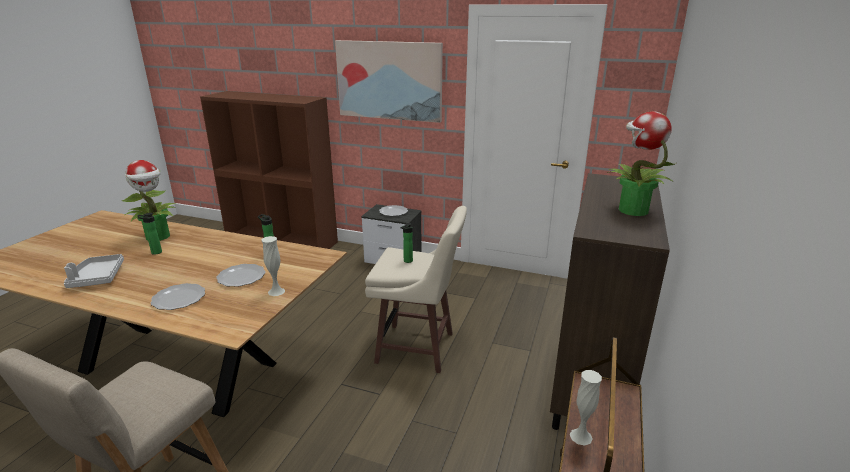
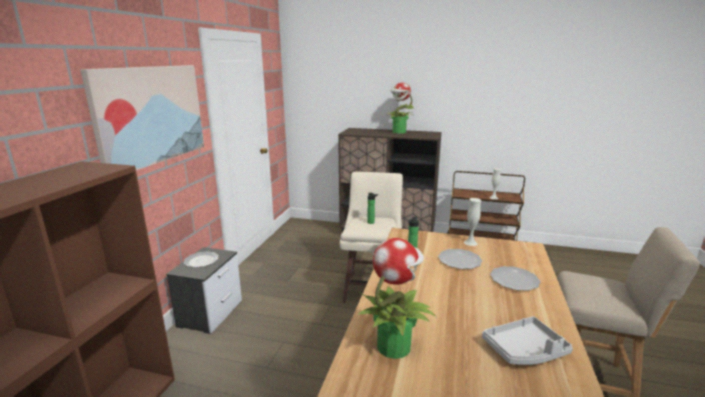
camera: 95 degrees left, 5 degrees down
bottle [138,213,162,255] -> none

